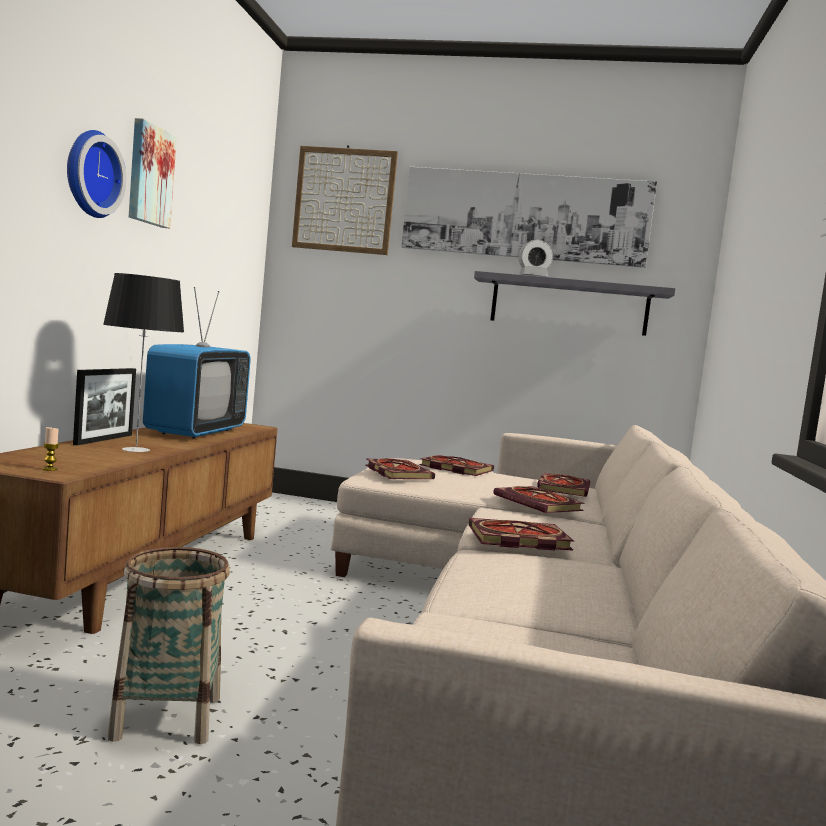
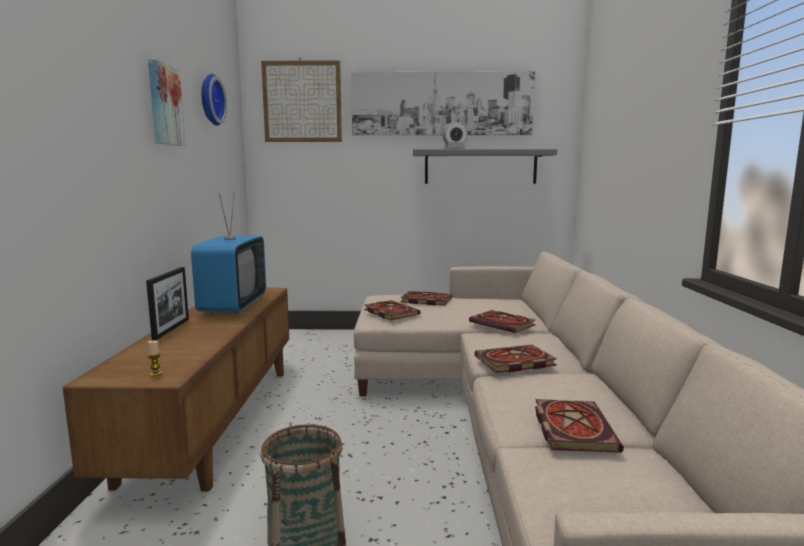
camera: 10 degrees left, 5 degrees up
wall clock [67,130,126,218] -> wall clock moved to [201,73,227,126]
table lamp [103,273,184,452] -> none
book [537,473,590,497] -> book moved to [535,399,624,453]

